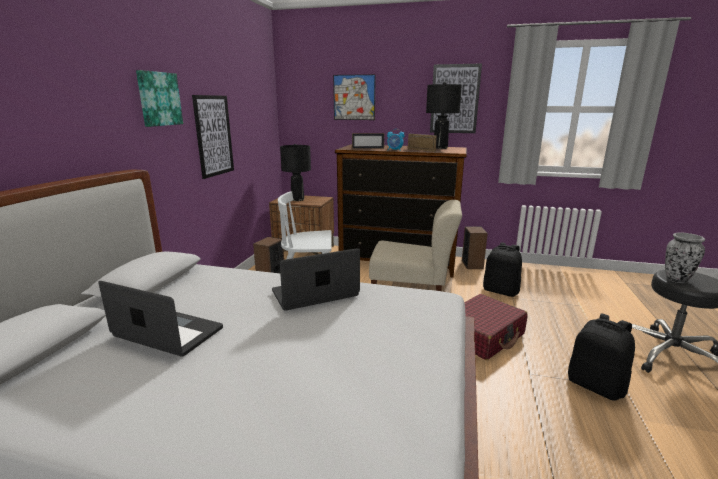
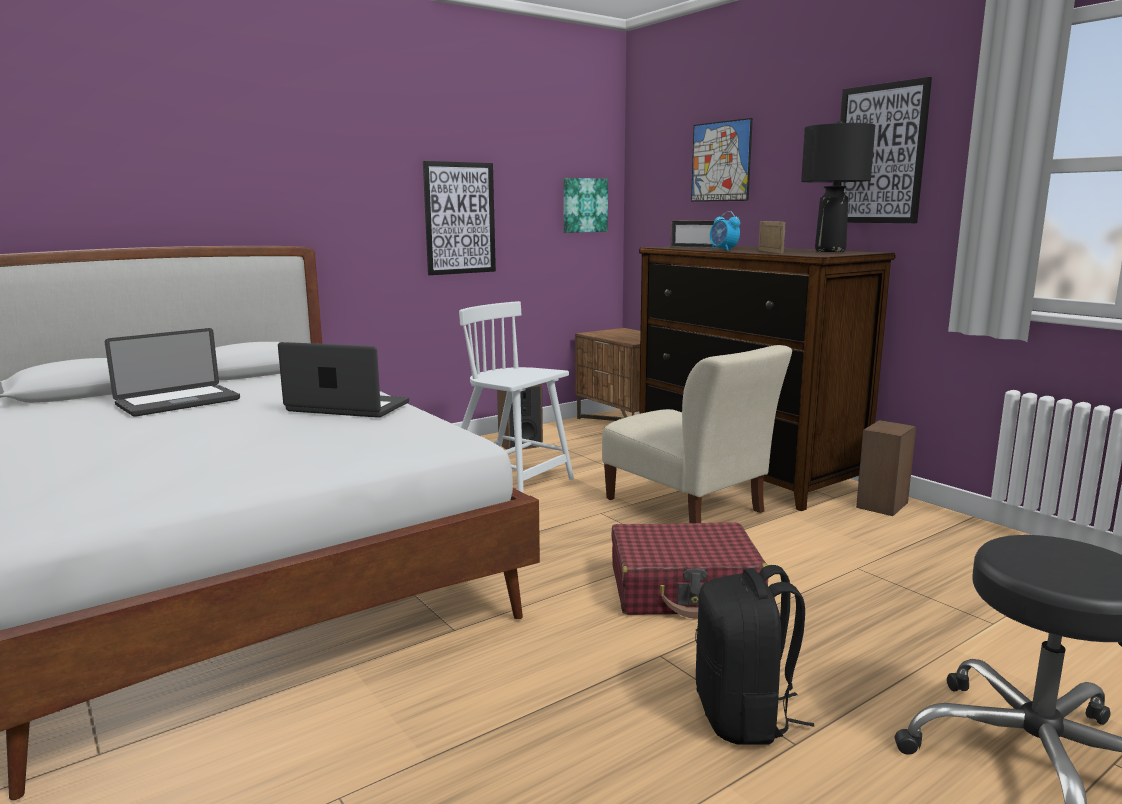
camera: 40 degrees right, 5 degrees down
laptop [98,281,223,356] -> laptop turned 75 degrees clockwise [105,328,240,417]
picture [136,70,183,127] -> picture moved to [563,178,608,233]
black table lamp [280,144,311,201] -> none
black backpack [483,242,522,297] -> none
vase [665,232,705,283] -> none

